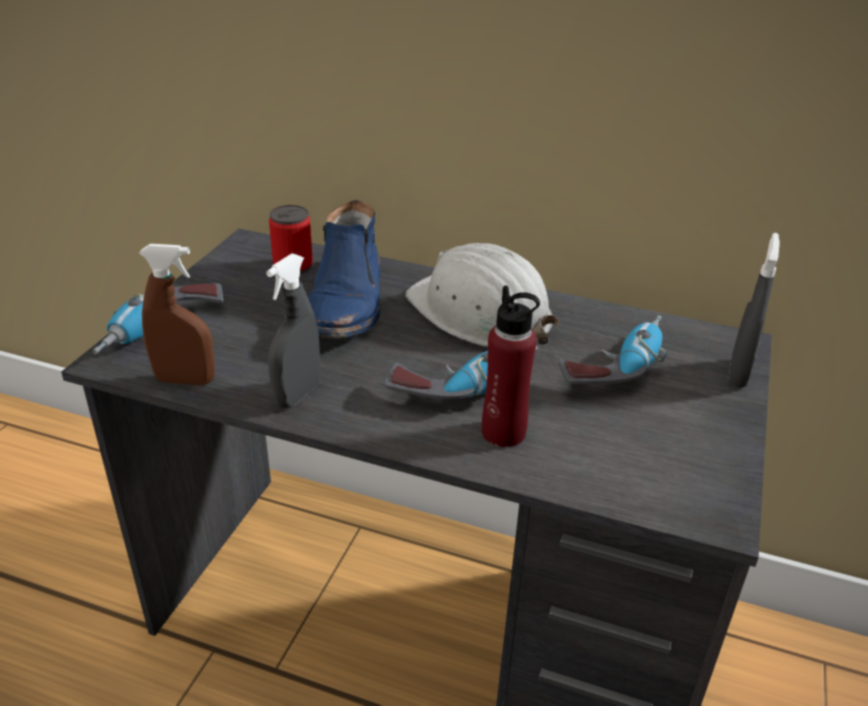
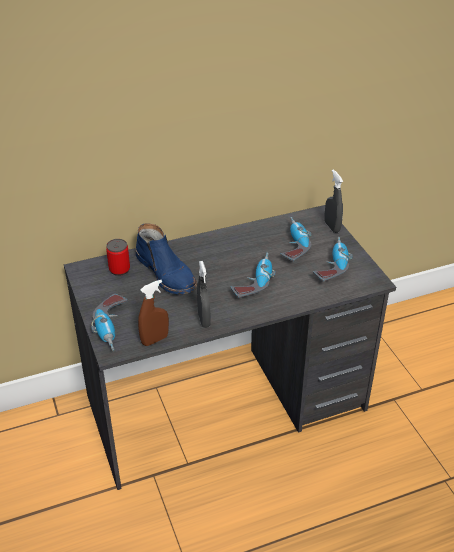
camera: 40 degrees left, 5 degrees up
white hard hat [405,243,559,347] -> none
red bottle [482,285,540,447] -> none
none -> power drill [313,237,353,281]

